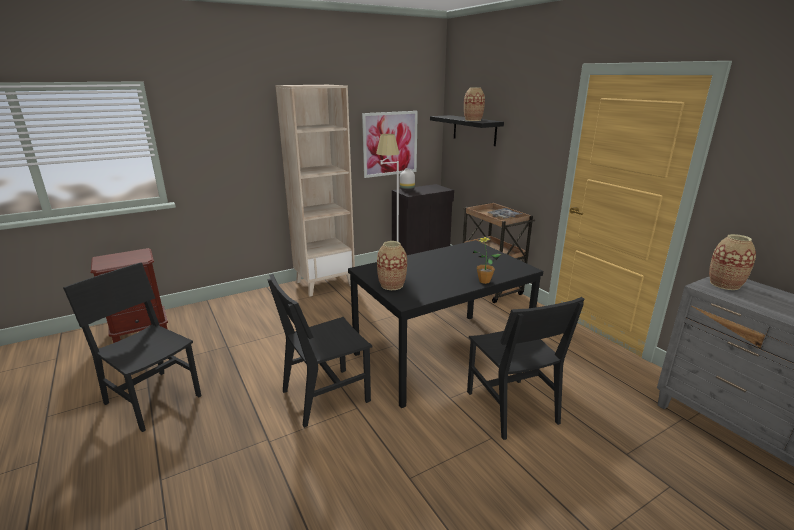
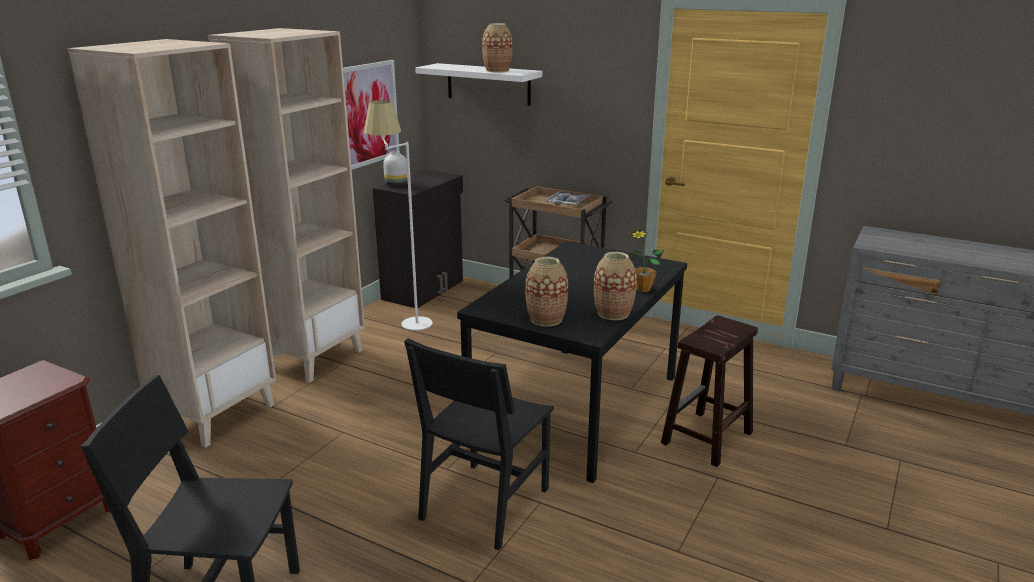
camera: 30 degrees left, 0 degrees up
black shelf [430,115,504,146] -> white shelf [415,63,542,106]
black chair [467,297,585,440] -> brown stool [661,315,758,467]
vase [709,234,756,290] -> vase moved to [594,252,637,320]
none -> beige bookcase [68,39,276,448]

